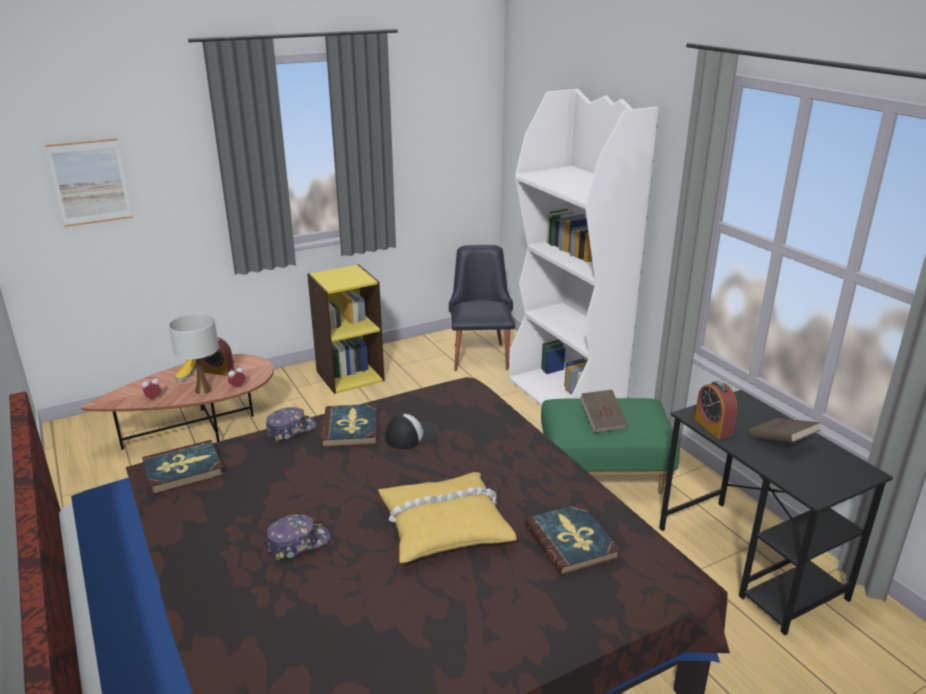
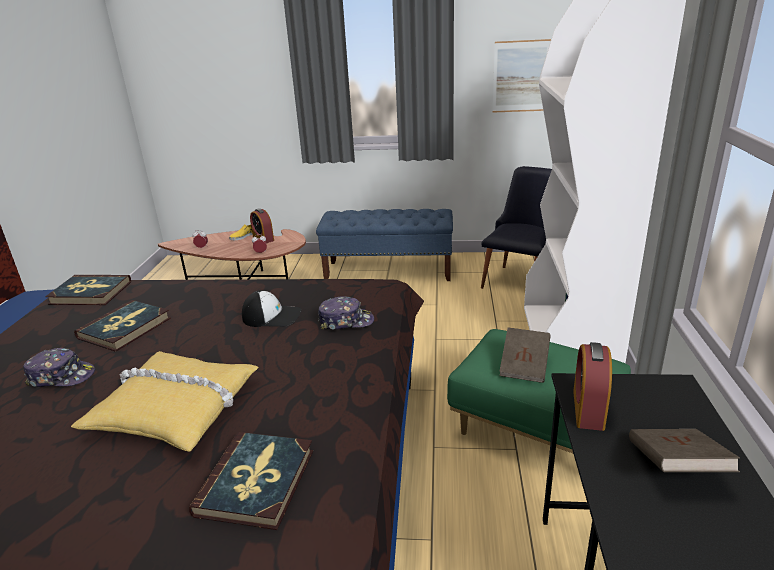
camera: 35 degrees right, 0 degrees up
picture [45,138,133,227] -> picture moved to [493,39,551,112]
white table lamp [169,313,219,394] -> none
cap [266,407,317,442] -> cap moved to [318,296,374,330]
yellow bookcase [307,264,385,394] -> blue bench [316,209,453,281]
book [321,404,377,448] -> book moved to [74,300,171,352]

